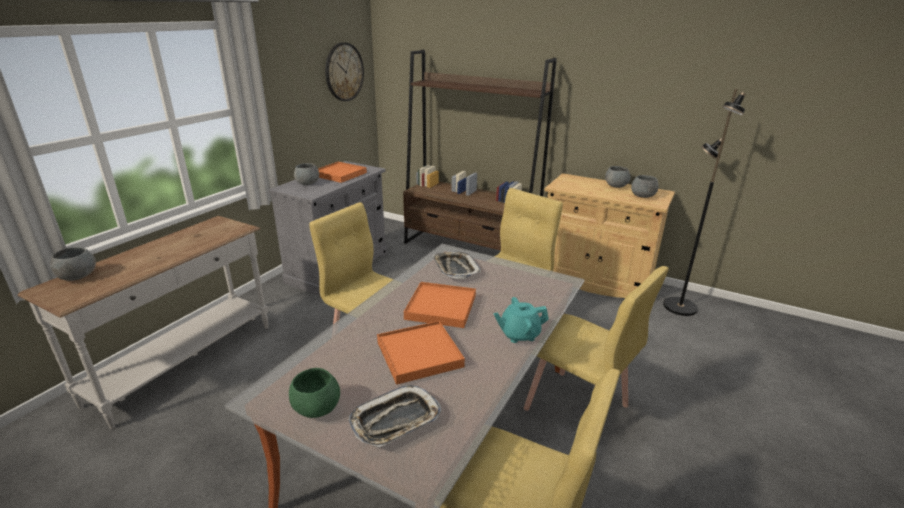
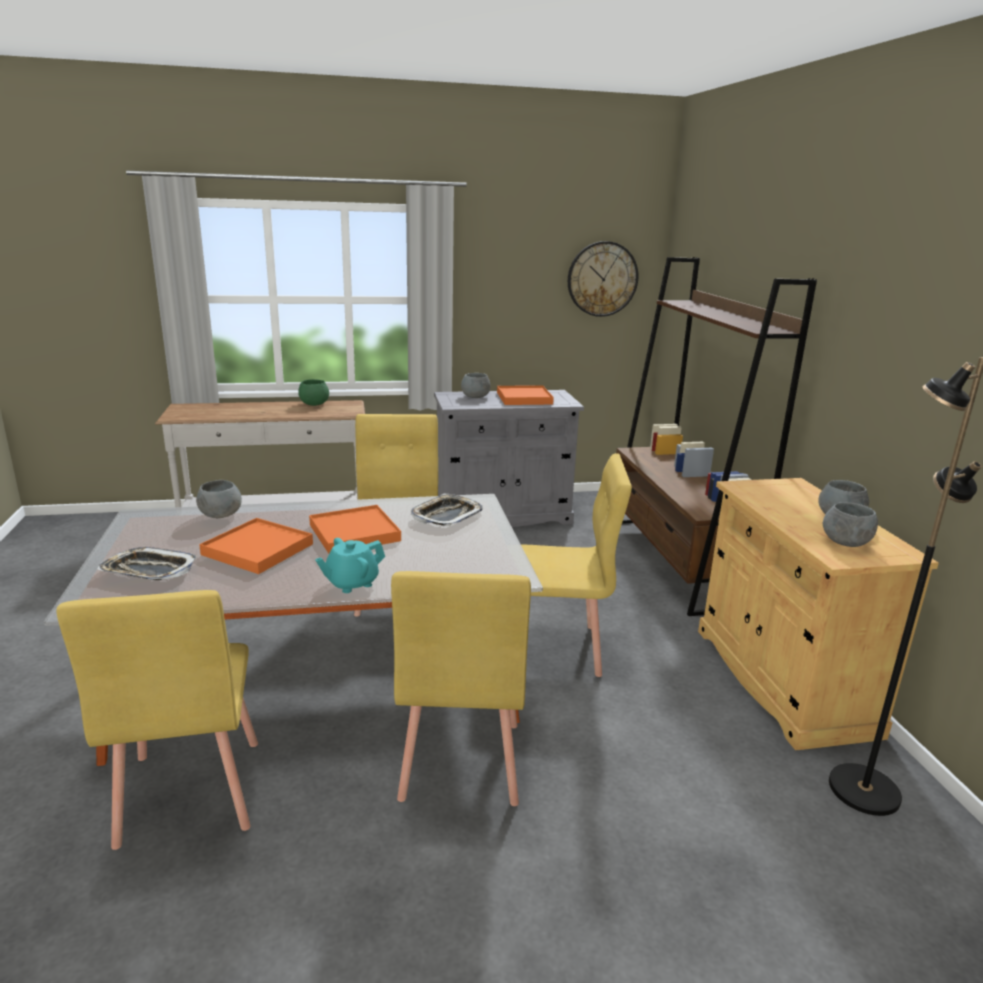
camera: 50 degrees right, 5 degrees down
grey bowl [50,247,96,281] -> grey bowl moved to [196,480,242,518]
green bowl [289,368,340,418] -> green bowl moved to [298,379,329,406]
turquoise teapot [493,297,549,343] -> turquoise teapot turned 75 degrees counterclockwise [315,538,385,593]

